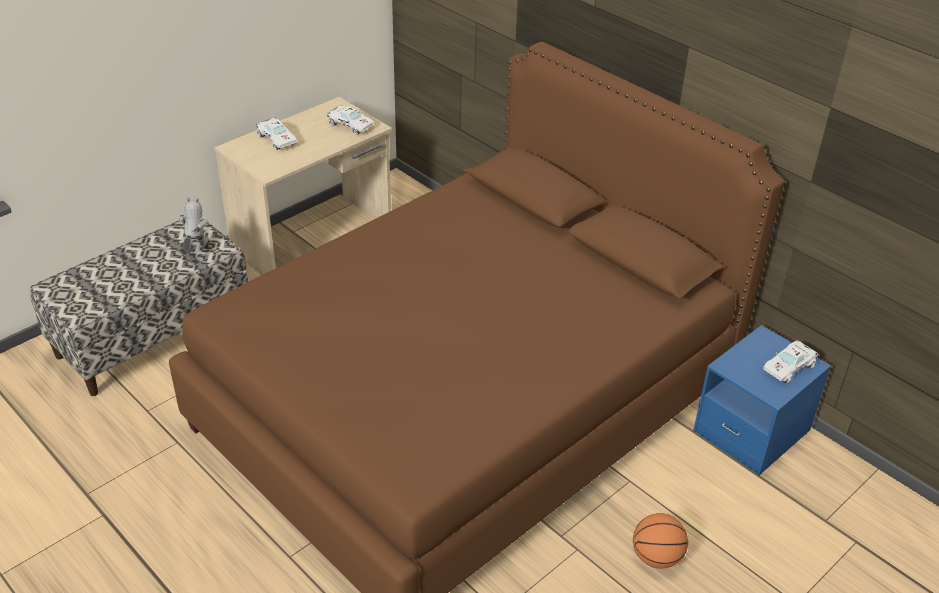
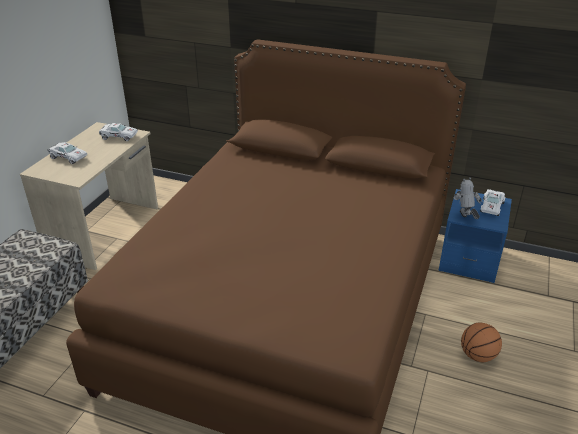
camera: 25 degrees left, 5 degrees down
toy robot [179,198,210,253] -> toy robot moved to [454,177,482,219]

